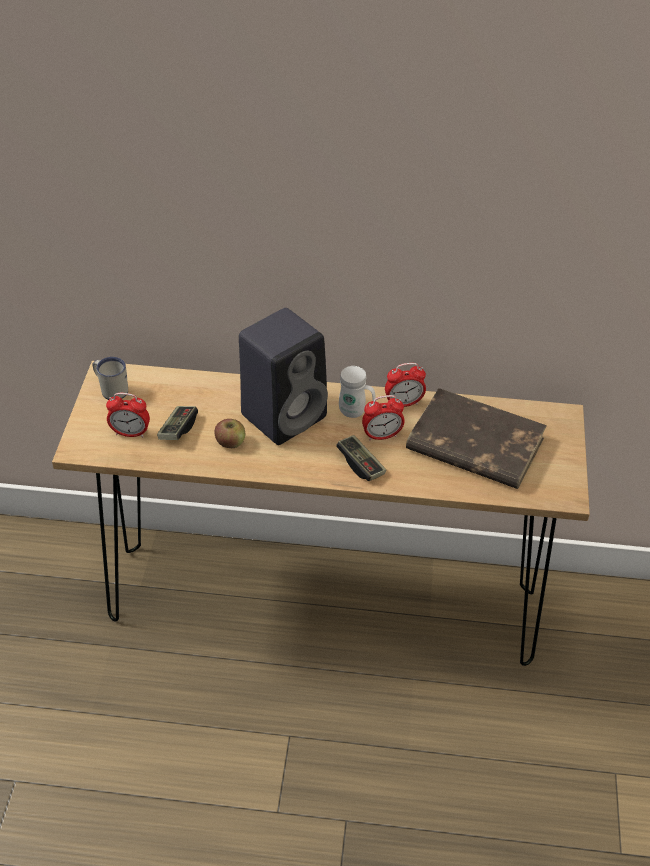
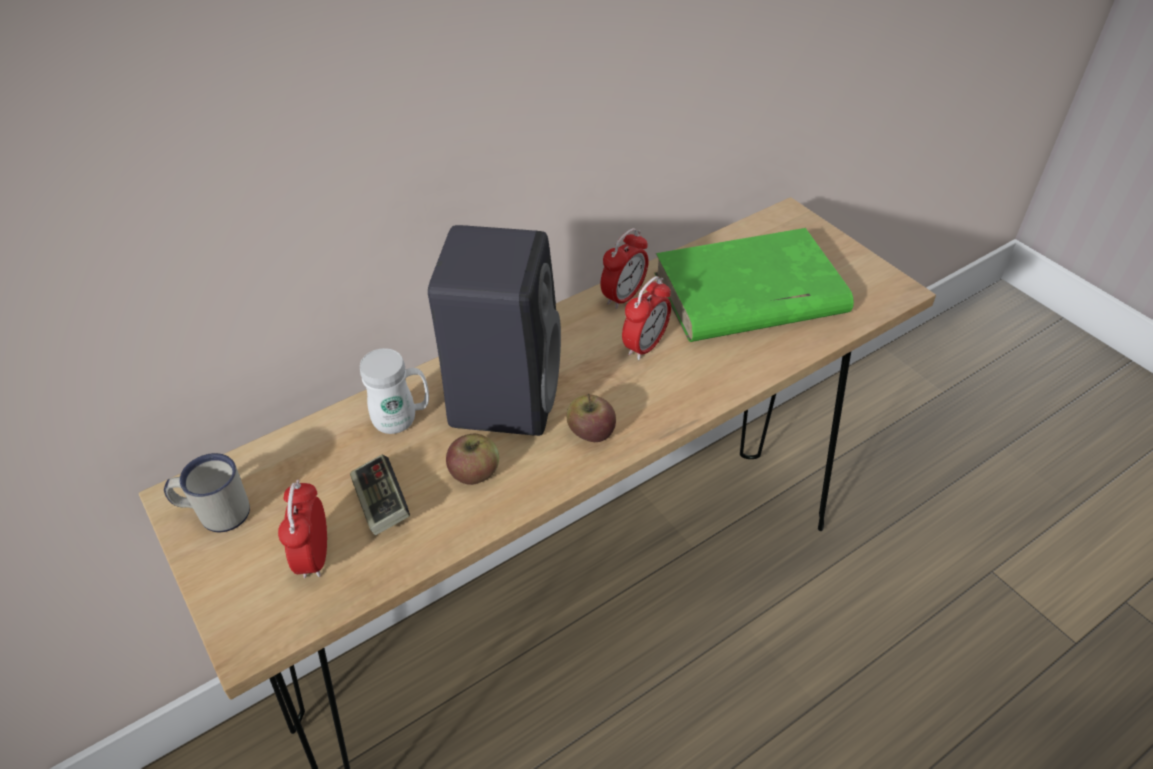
camera: 40 degrees left, 0 degrees up
alarm clock [106,393,150,437] -> alarm clock turned 120 degrees clockwise [278,480,327,578]
game controller [336,435,386,481] -> none
white mug [339,366,375,418] -> white mug moved to [360,348,429,434]
brown book [406,388,547,489] -> green book [655,228,854,342]
none -> apple [567,394,616,442]

